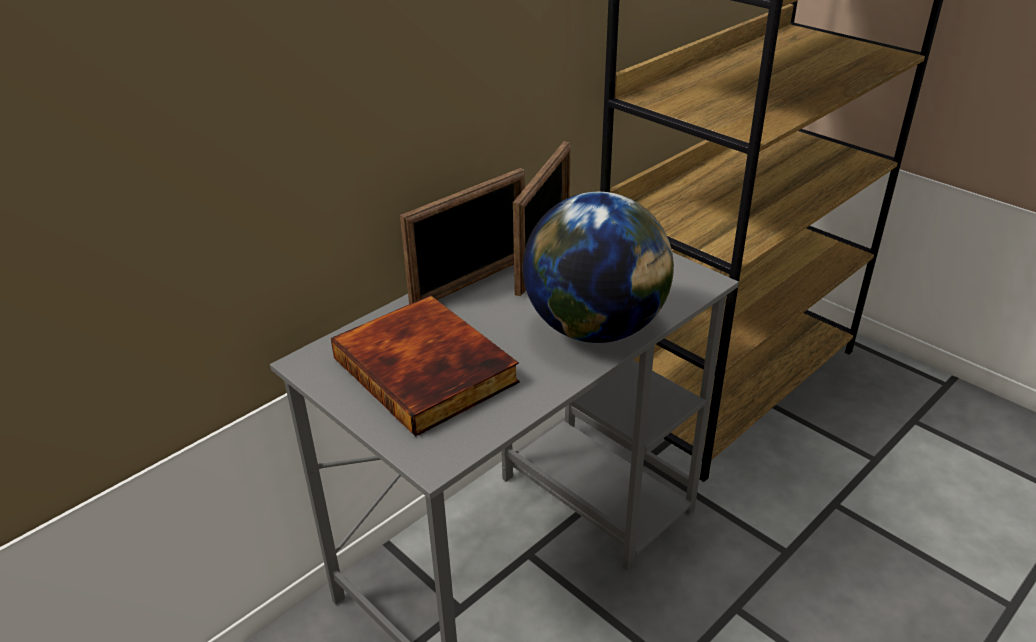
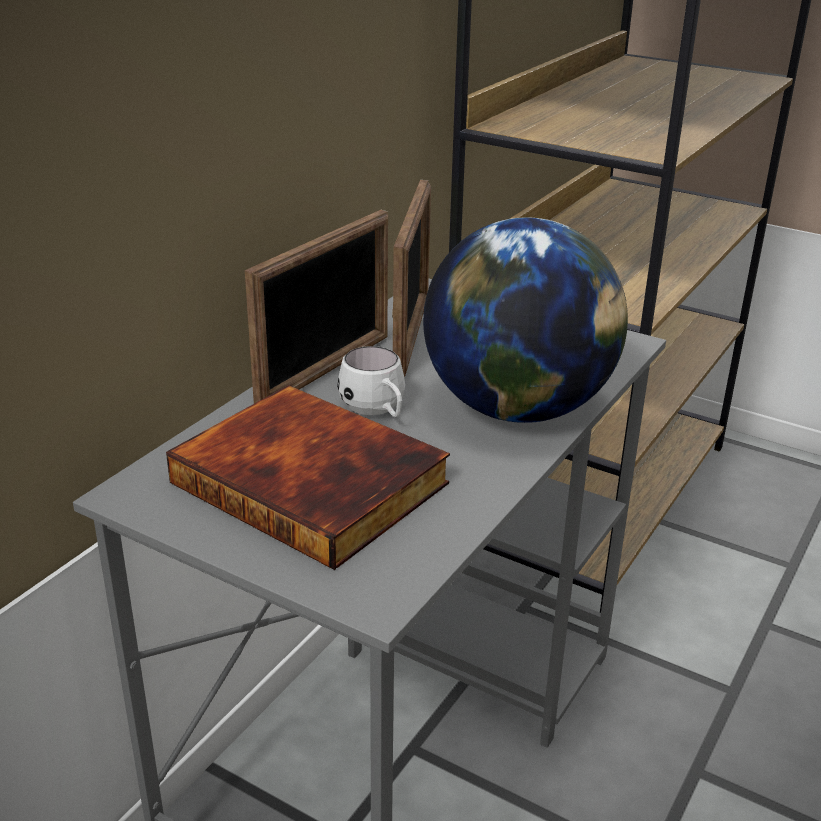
camera: 15 degrees left, 5 degrees down
none -> white mug [337,346,405,417]

